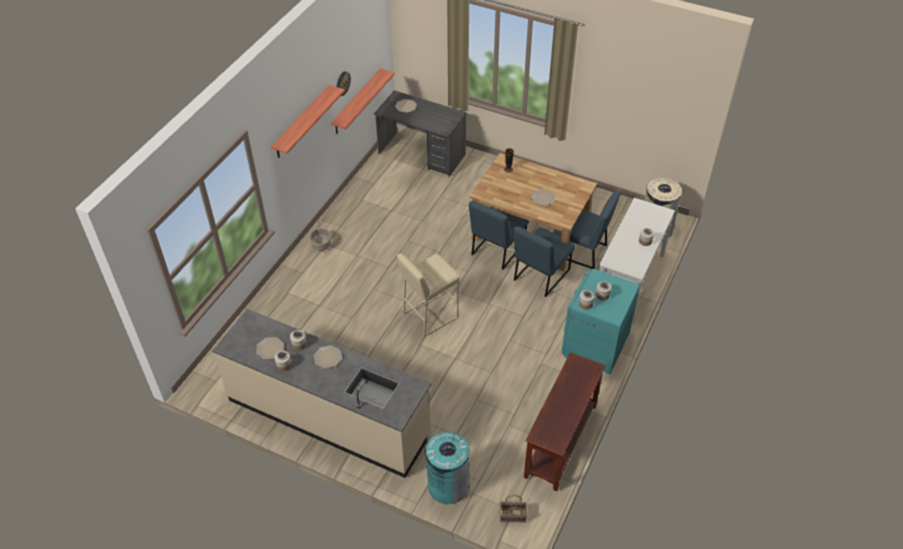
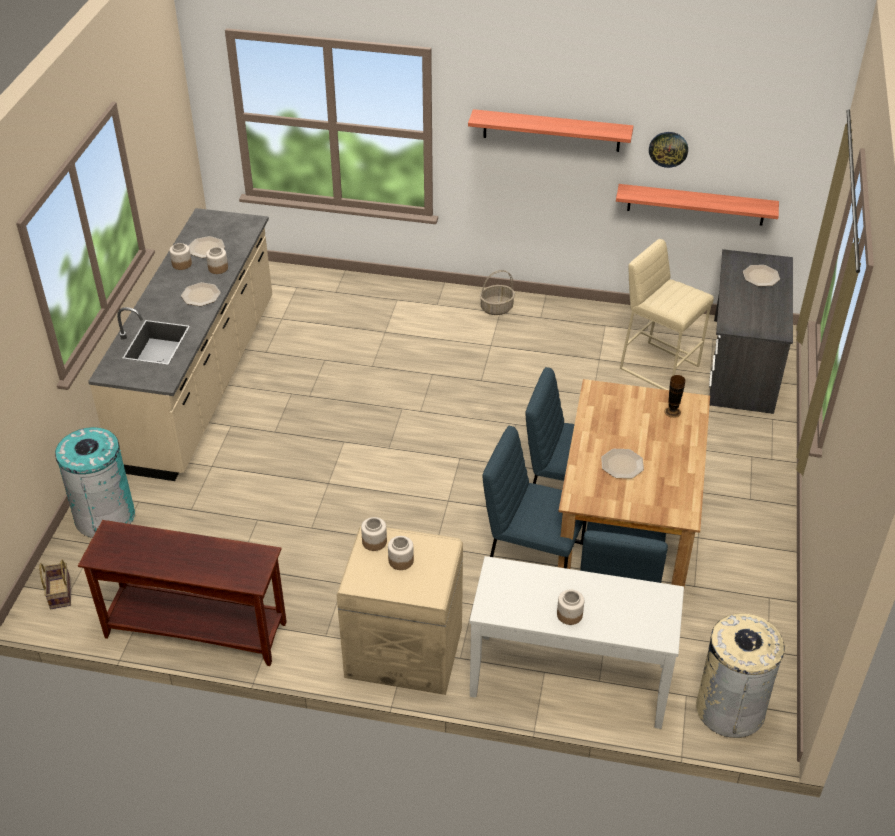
camera: 75 degrees right, 5 degrees down
beige stool [397,253,460,337] -> beige stool moved to [620,239,714,390]
turquoise washing machine [562,269,640,374] -> beige washing machine [336,526,463,695]

